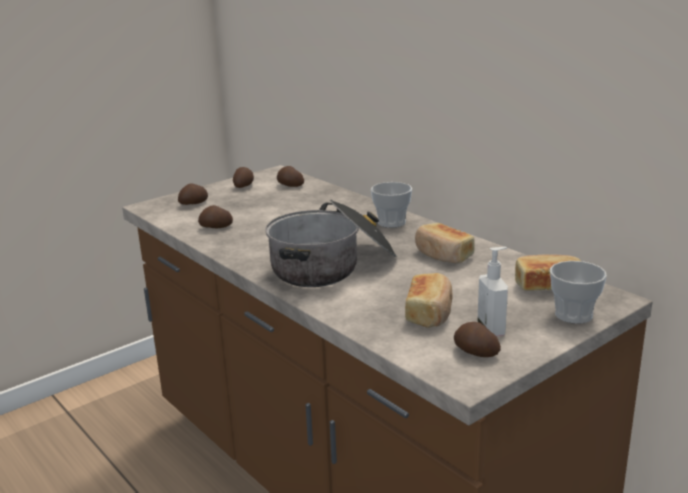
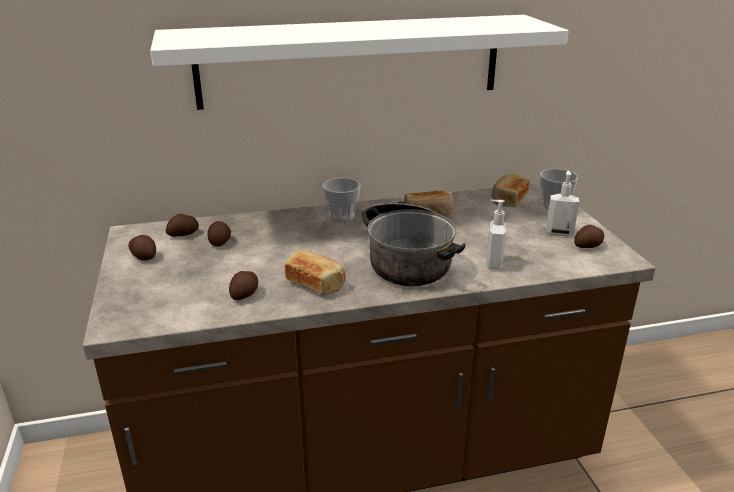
camera: 65 degrees left, 5 degrees up
potato [178,183,208,205] -> potato moved to [207,221,231,247]
bread [405,273,453,328] -> bread moved to [285,251,346,295]
none -> white shelf [150,15,569,110]
none -> soap dispenser [486,200,506,270]

